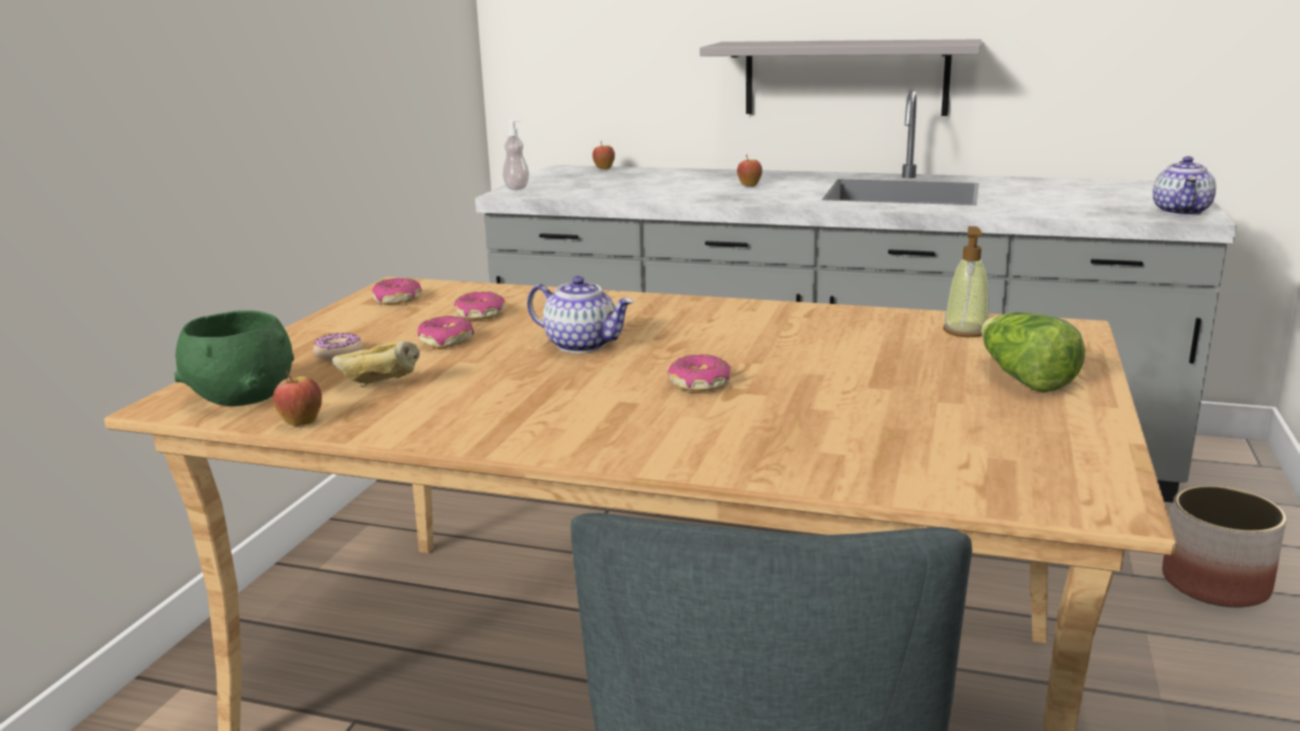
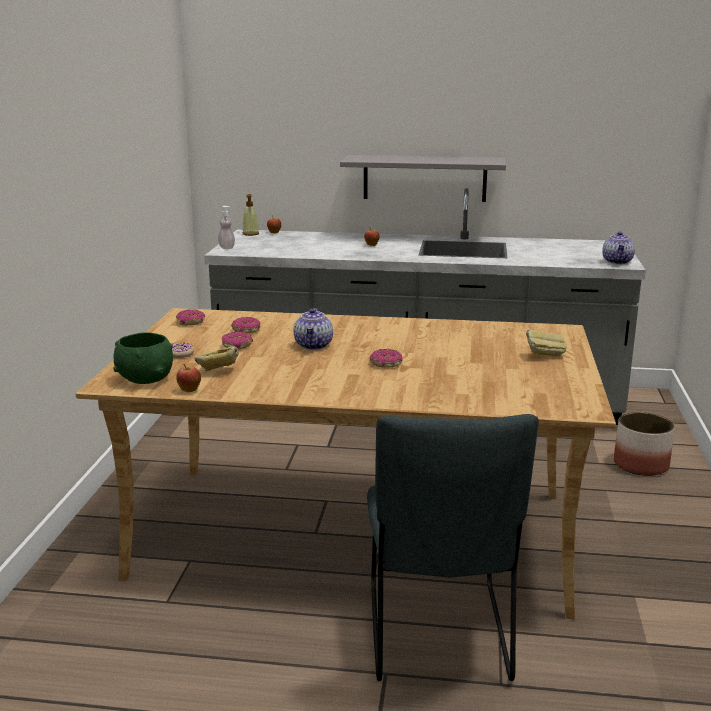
camera: 10 degrees left, 0 degrees up
teapot [527,276,634,353] -> teapot turned 75 degrees clockwise [294,308,333,350]
soap dispenser [943,226,989,337] -> soap dispenser moved to [243,194,259,236]
lettuce [981,312,1085,393] -> bread [526,330,567,356]

